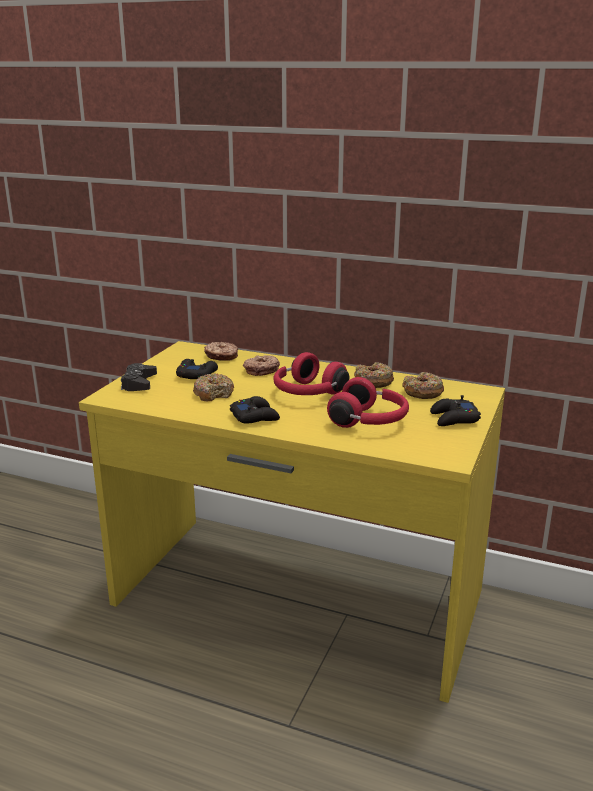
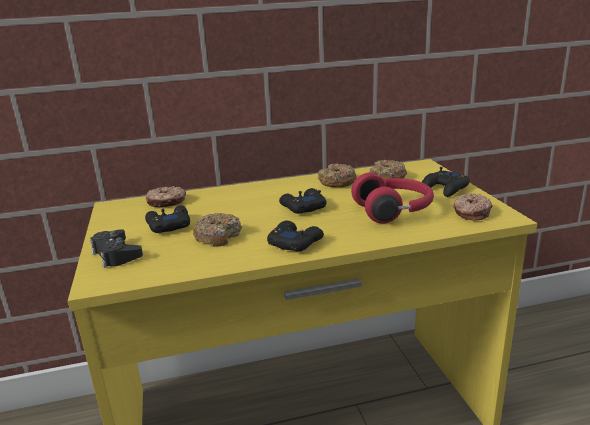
camera: 35 degrees left, 0 degrees up
donut [243,355,280,376] -> donut moved to [453,193,493,221]
red headphones [273,352,349,395] -> black game controller [279,188,327,214]

